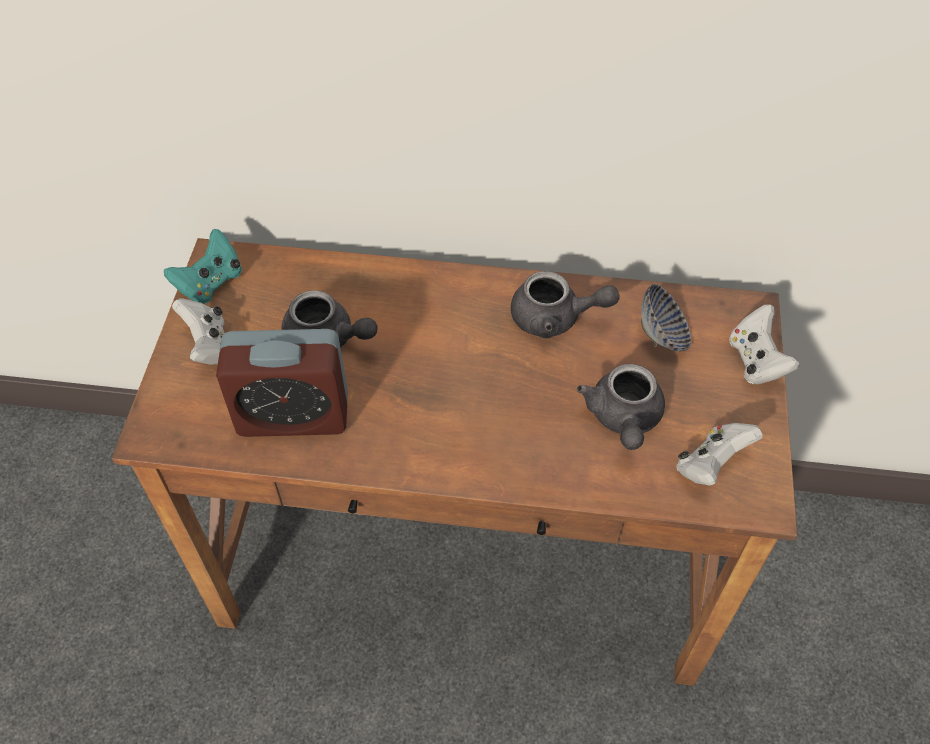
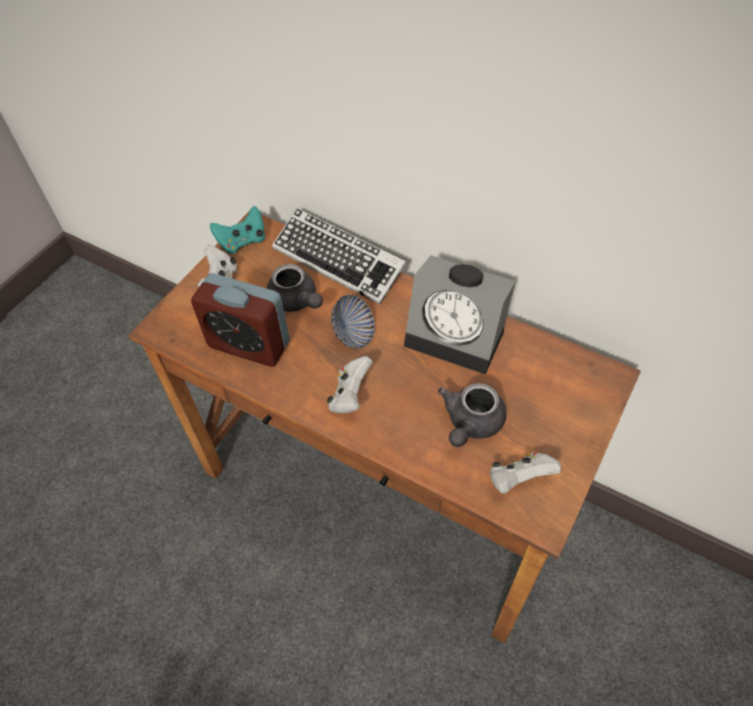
camera: 25 degrees right, 0 degrees up
grey teapot [511,271,620,339] -> alarm clock [404,255,516,374]
bowl [641,284,691,352] -> bowl moved to [331,294,375,349]
white game controller [729,304,800,385] -> white game controller moved to [327,356,372,413]
none -> keyboard [272,208,406,305]

